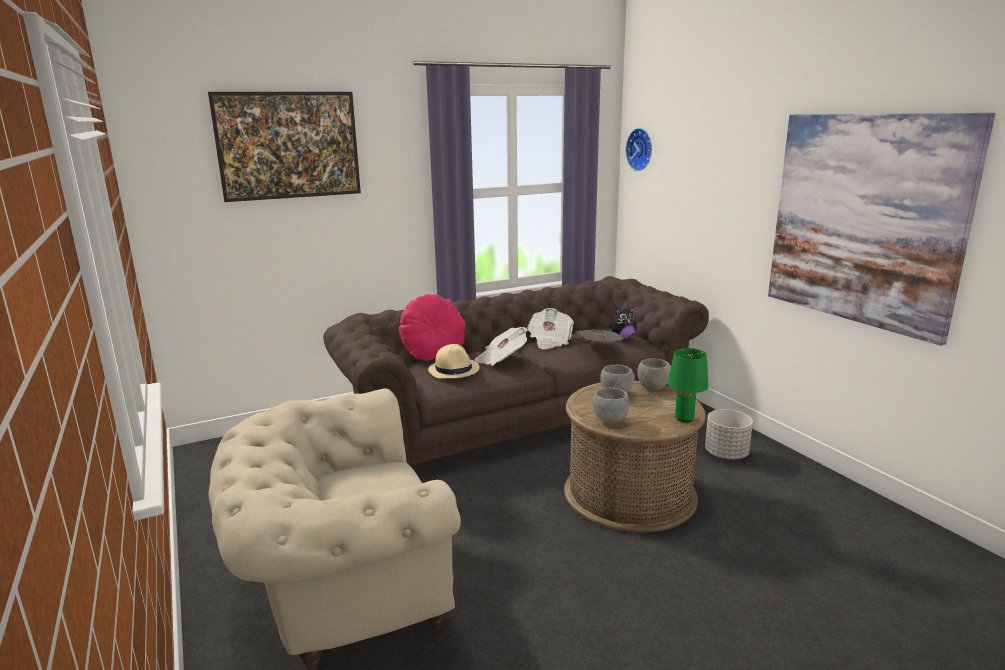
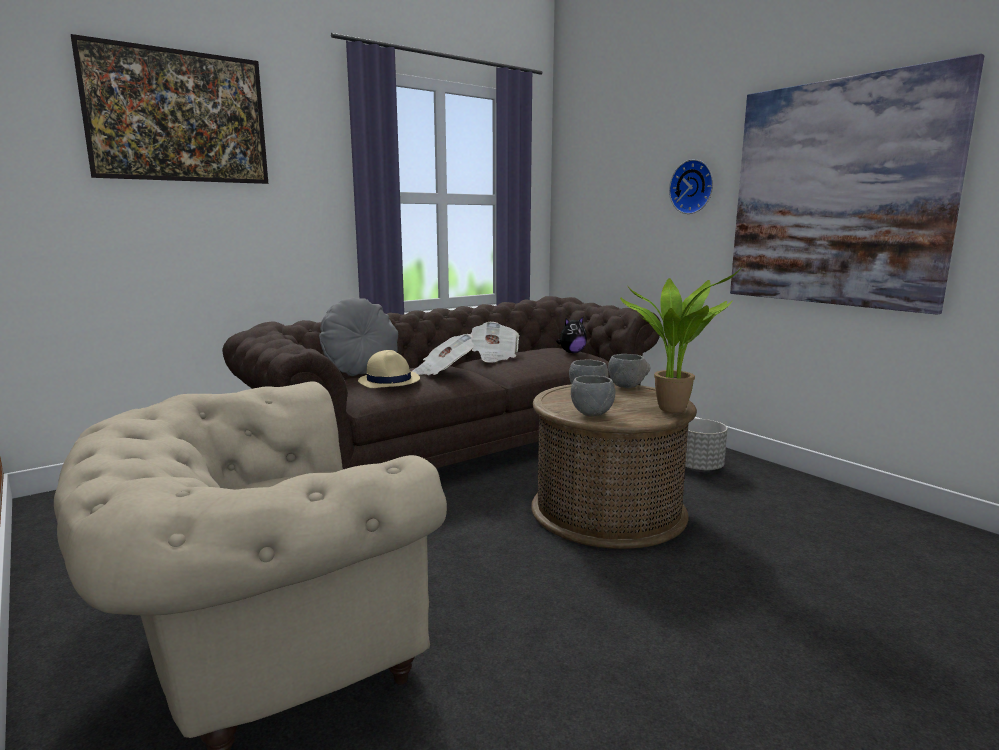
camera: 10 degrees left, 5 degrees down
pink pillow [399,294,466,361] -> grey pillow [319,298,398,376]
newspaper [575,329,624,342] -> none
wall clock [626,128,652,171] -> wall clock moved to [669,159,713,214]
green table lamp [668,348,709,422] -> potted plant [620,266,743,413]

